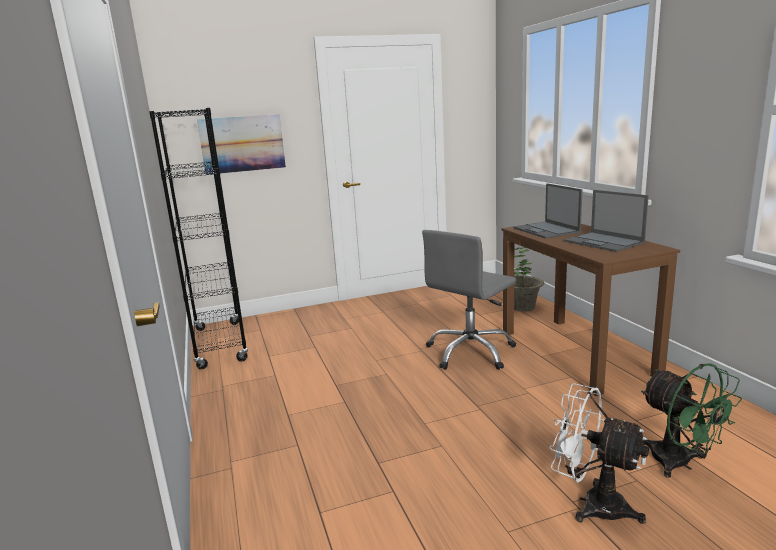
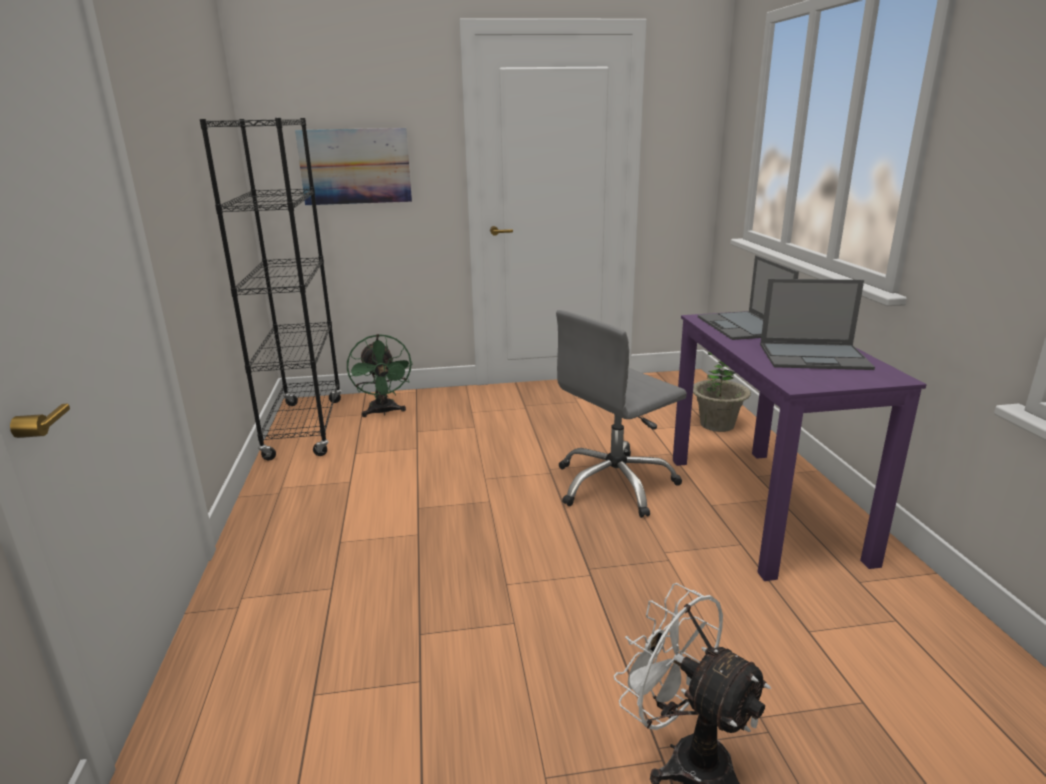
camera: 10 degrees right, 5 degrees up
brown desk [501,224,680,396] -> purple desk [673,311,927,581]
laptop [564,190,649,252] -> laptop turned 60 degrees counterclockwise [760,279,875,370]
green fan [641,363,742,478] -> green fan moved to [347,334,413,417]

